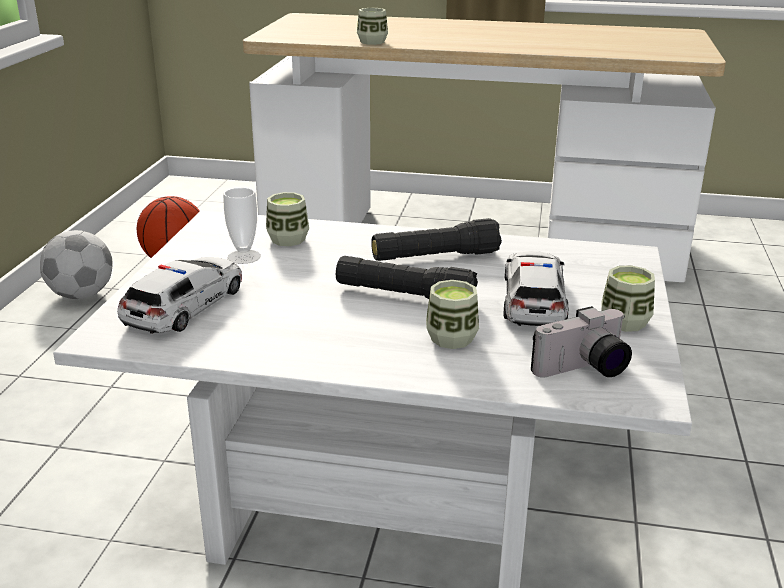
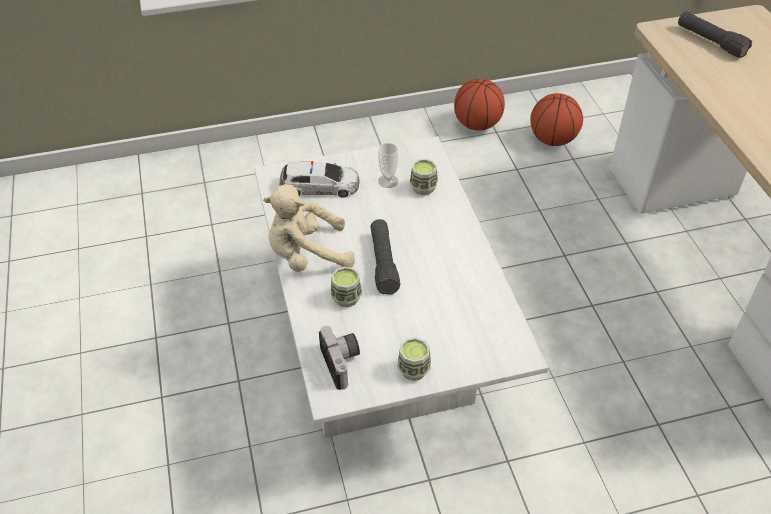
camera: 65 degrees right, 20 degrees up
football [40,230,112,299] -> basketball [454,79,505,131]
cup [357,8,388,45] -> none
black flashlight [371,218,502,261] -> black flashlight moved to [678,11,752,58]
toy car [503,251,568,326] -> none
camera [531,306,632,378] -> camera turned 150 degrees counterclockwise [319,326,360,390]
none -> beige plush toy [263,184,355,272]

